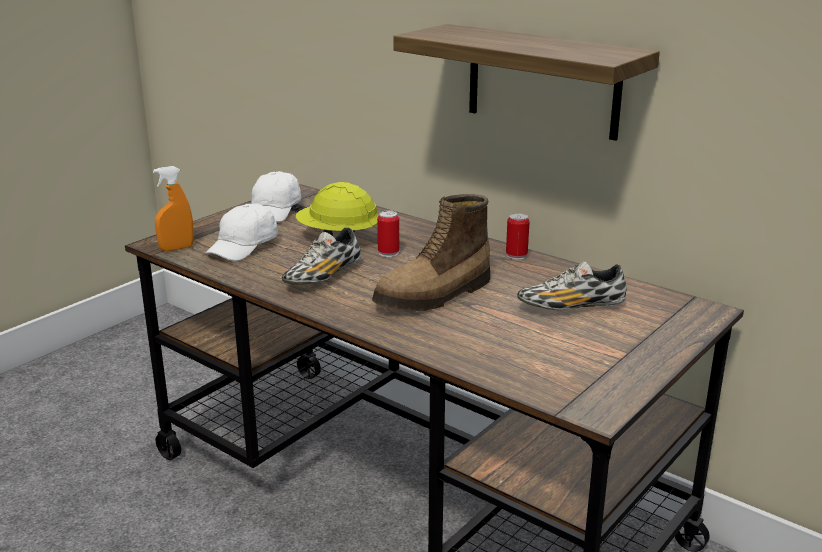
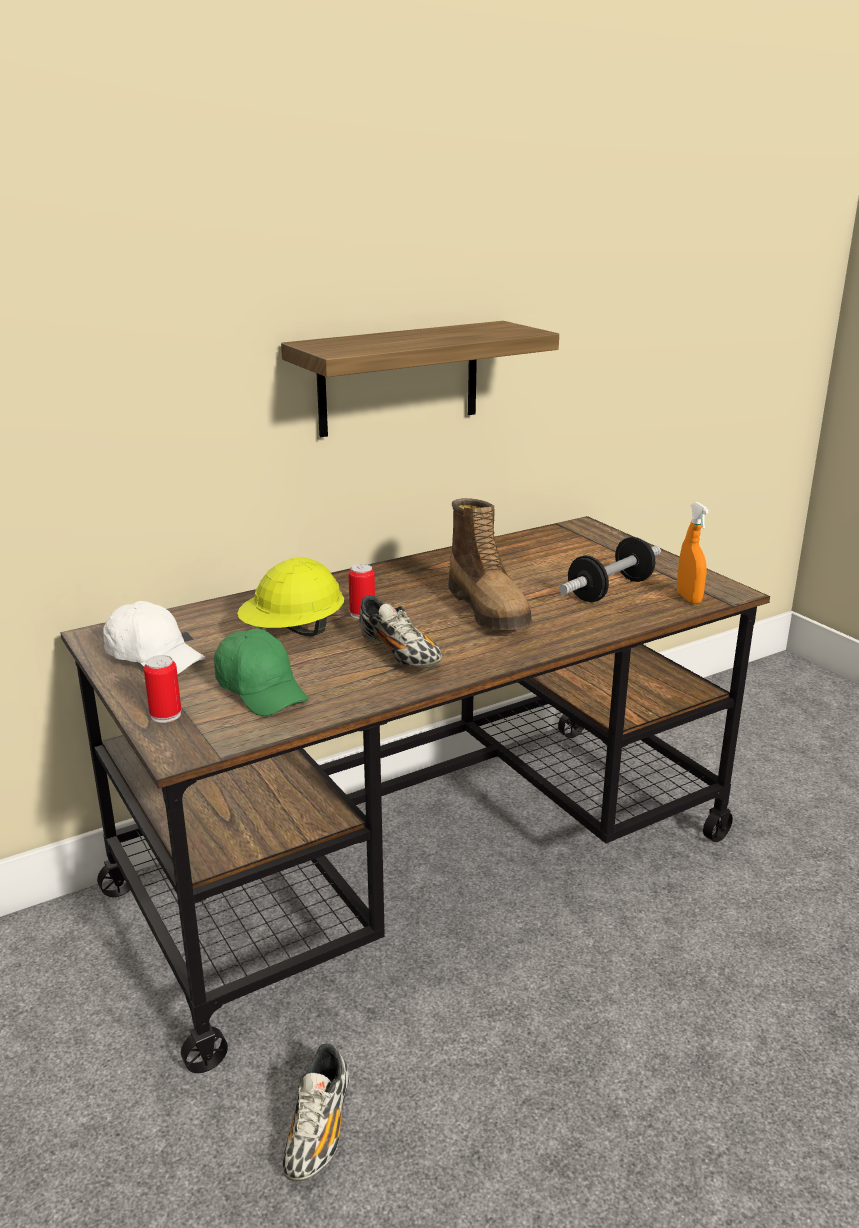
camera: 70 degrees left, 0 degrees up
orange spray bottle [153,166,194,251] -> orange spray bottle moved to [677,502,709,604]
white cap [205,204,278,261] -> green cap [214,628,309,716]
can [506,213,530,260] -> can moved to [144,655,181,723]
shoe [517,261,627,310] -> shoe moved to [282,1043,350,1182]
none -> dumbbell [559,537,661,602]

